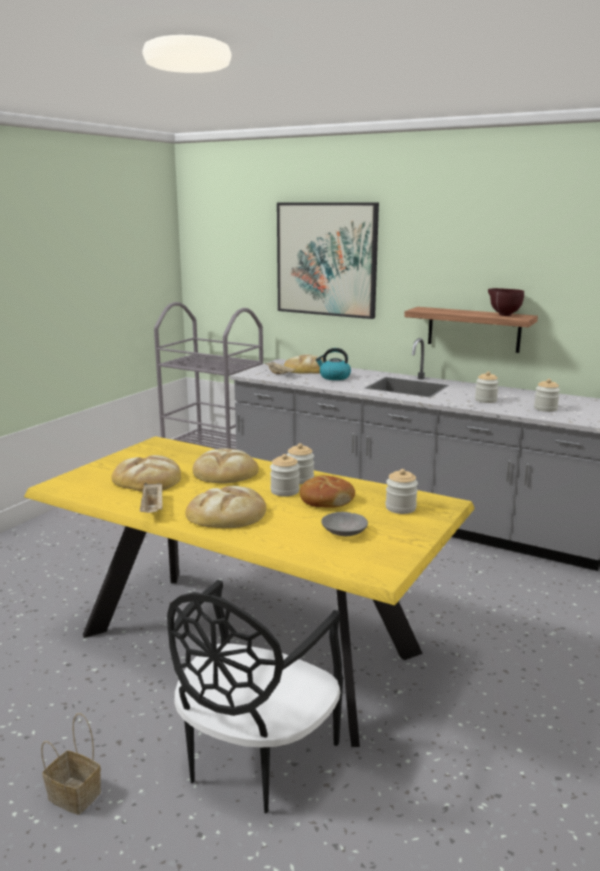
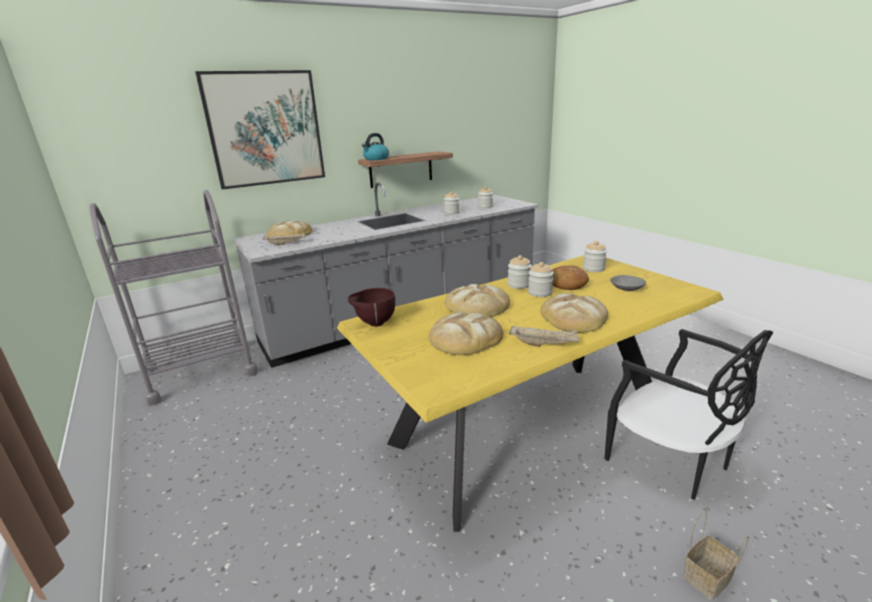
camera: 60 degrees left, 5 degrees up
kettle [315,348,351,380] -> kettle moved to [362,133,389,160]
brown bowl [488,288,524,316] -> brown bowl moved to [348,288,395,327]

